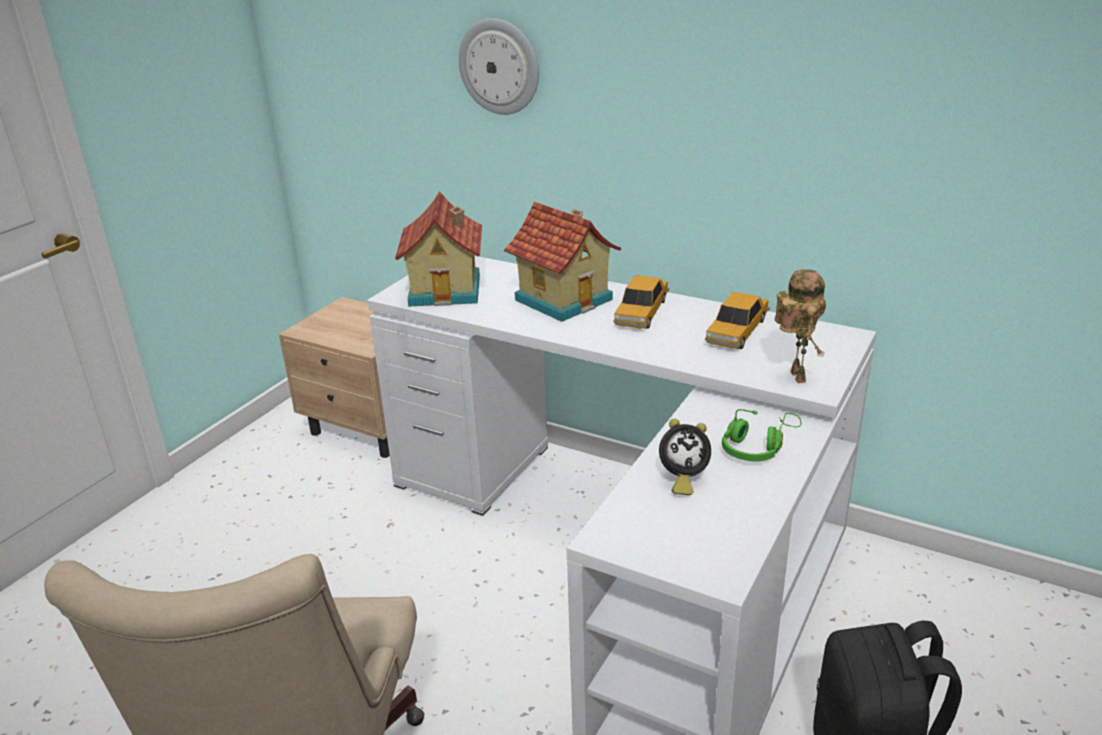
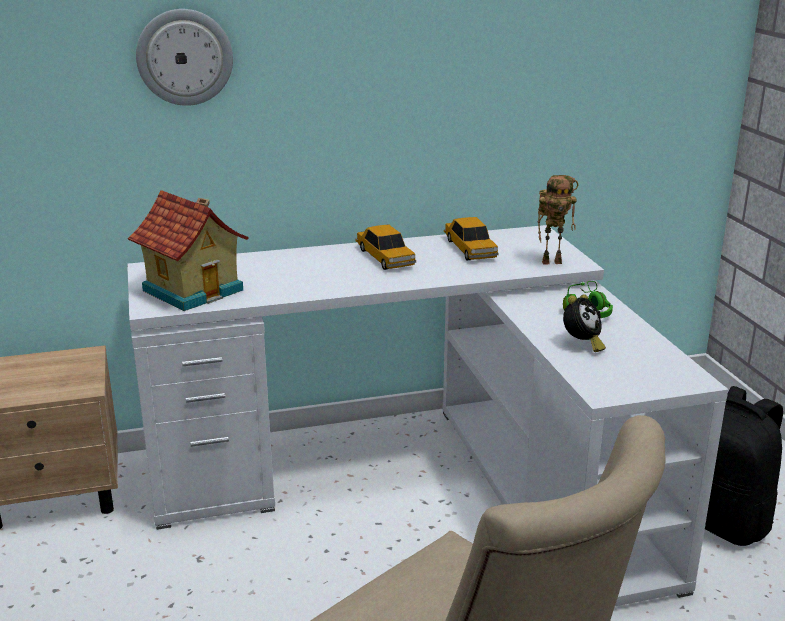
camera: 45 degrees left, 5 degrees down
toy house [504,202,621,322] -> none
toy robot [774,269,826,383] -> toy robot turned 135 degrees clockwise [538,175,578,265]

